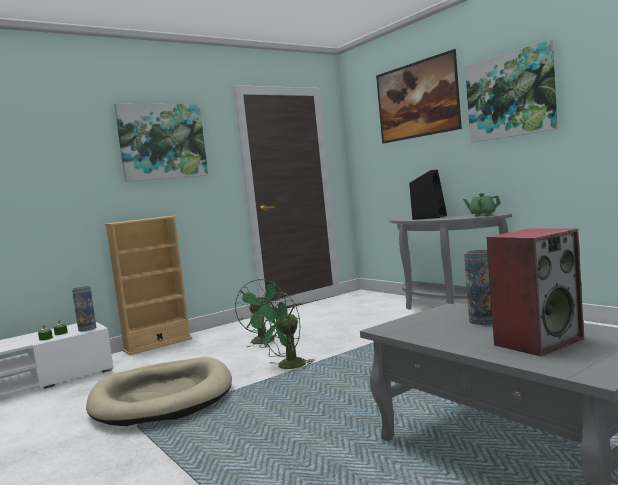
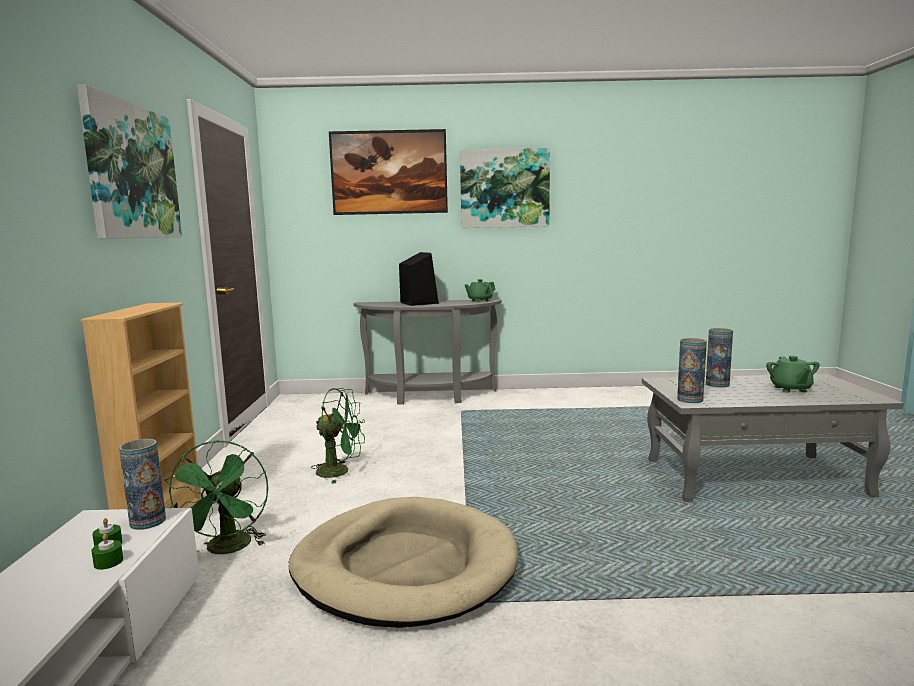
camera: 55 degrees left, 5 degrees up
green fan [254,292,314,369] -> green fan moved to [165,440,268,554]
speaker [486,228,584,356] -> green teapot [766,356,820,392]
none -> vase [677,338,707,403]

